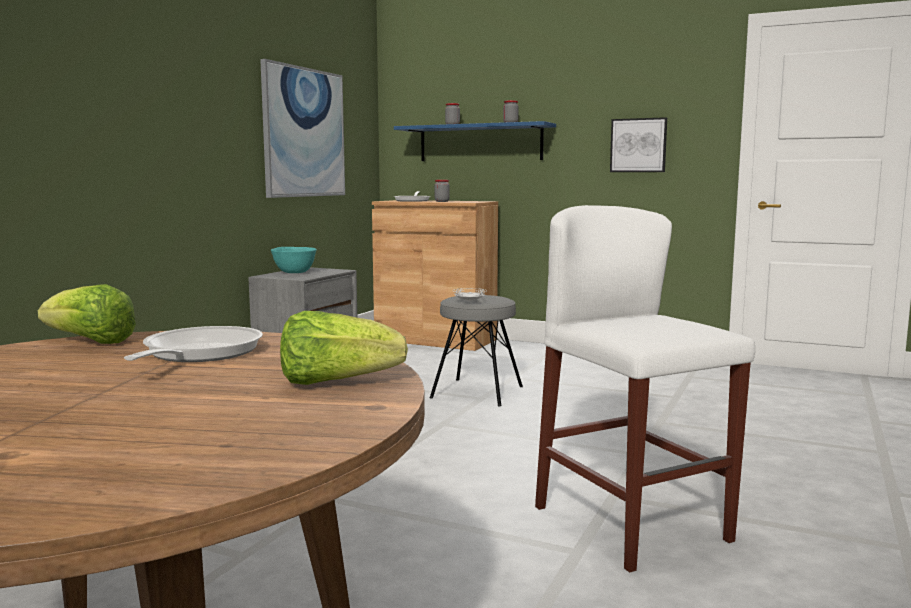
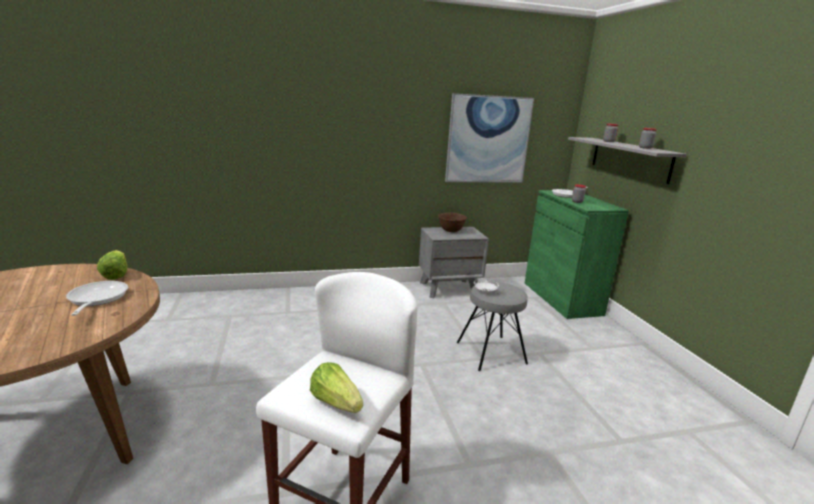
camera: 50 degrees right, 10 degrees up
frying pan [124,326,263,362] -> frying pan turned 75 degrees counterclockwise [66,281,128,316]
turquoise bowl [271,247,317,273] -> brown bowl [438,212,467,232]
lettuce [280,311,408,385] -> lettuce moved to [310,362,363,413]
brown cabinet [372,200,498,351] -> green cabinet [525,190,629,319]
blue shelf [394,121,556,161] -> grey shelf [568,137,687,184]
picture [610,117,667,172] -> none

